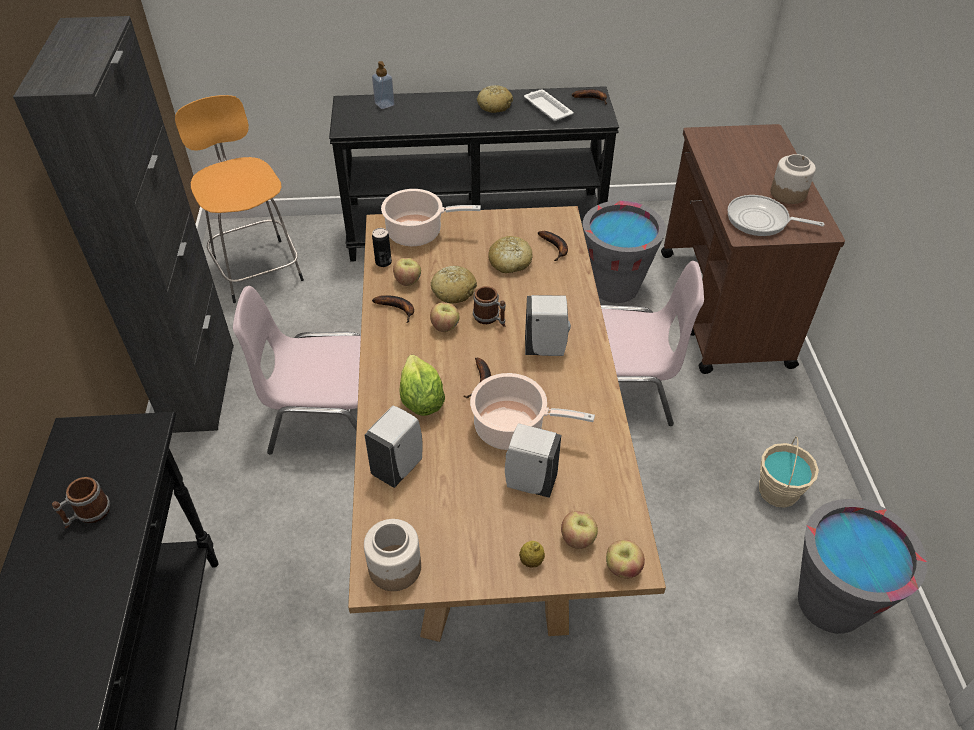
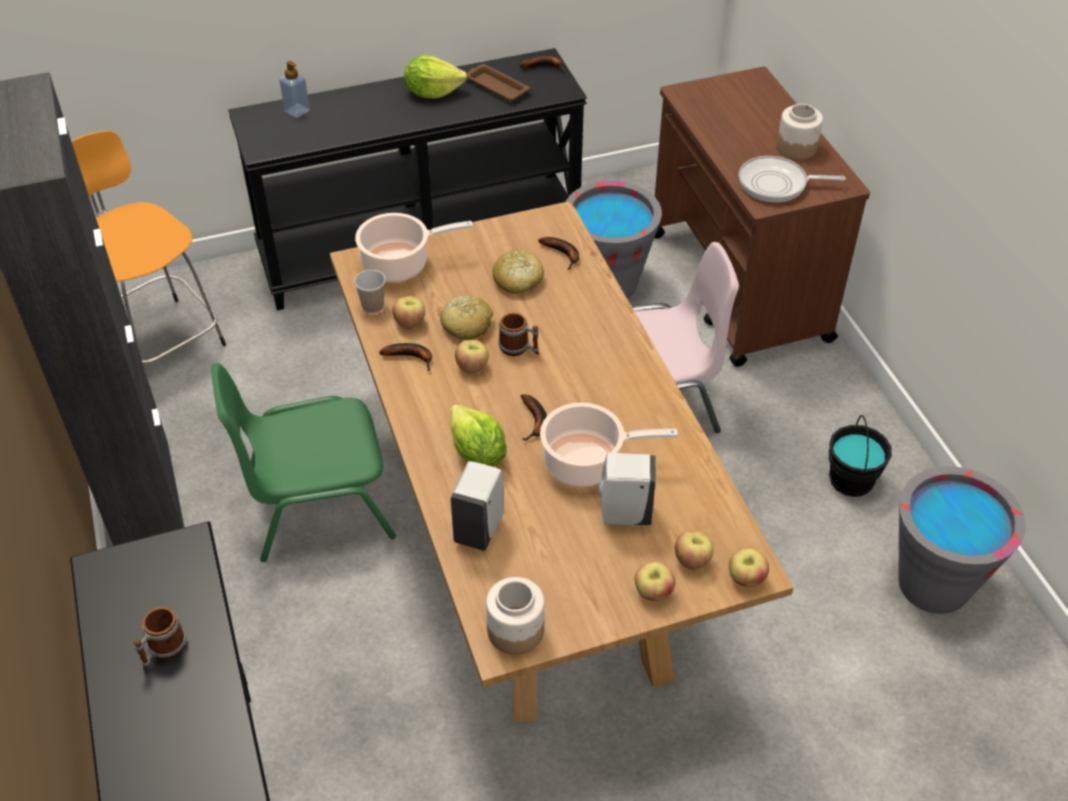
camera: 15 degrees left, 0 degrees up
pink chair [233,286,361,454] -> green chair [211,363,396,562]
can [372,228,392,267] -> cup [354,270,386,313]
bread [477,85,513,113] -> lettuce [404,55,467,99]
lemon [519,541,545,568] -> apple [635,561,675,601]
white tray [524,89,574,121] -> brown tray [466,64,530,101]
white soap dispenser [525,295,571,356] -> none
beige bucket [759,436,819,508] -> black bucket [829,415,892,497]

